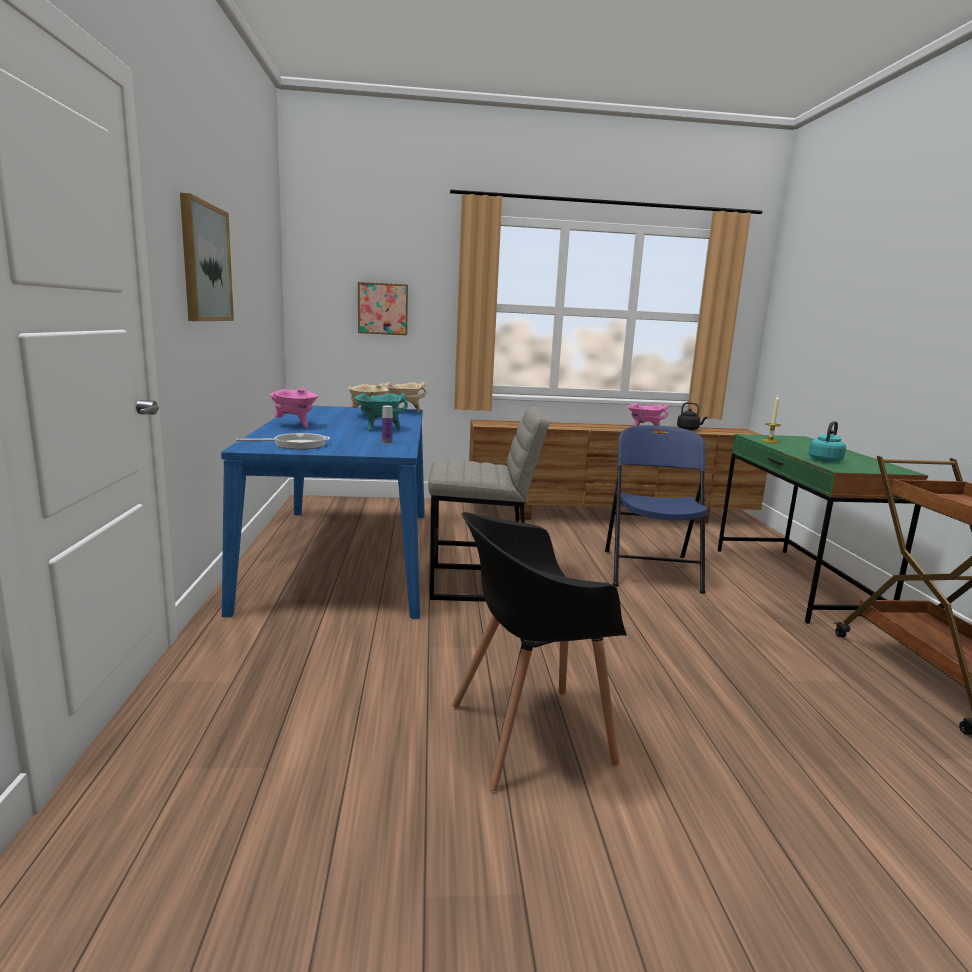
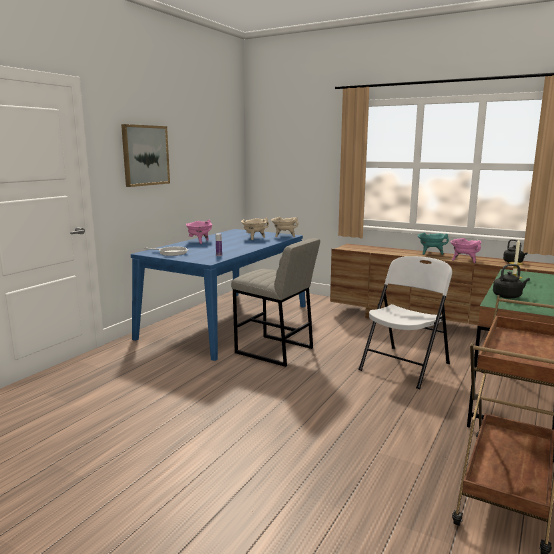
camera: 35 degrees right, 0 degrees up
turquoise cooking pot [355,393,408,431] -> turquoise cooking pot moved to [417,233,449,255]
picture [358,282,408,335] -> none
black chair [452,512,627,791] -> none
blue chair [605,425,707,594] -> white chair [358,256,452,389]
turquoise kettle [809,421,846,462] -> black kettle [493,264,530,298]

